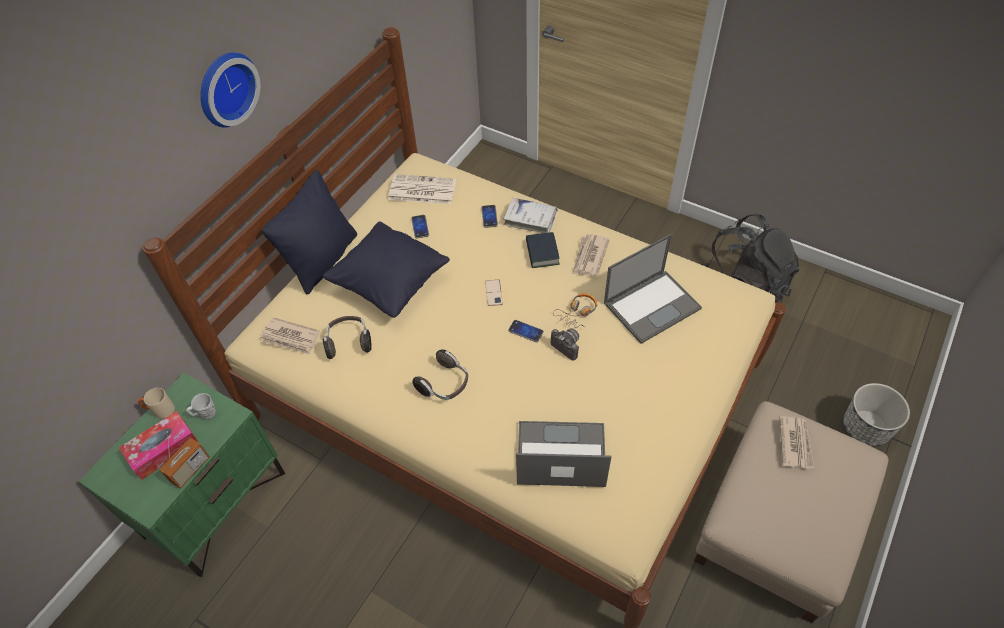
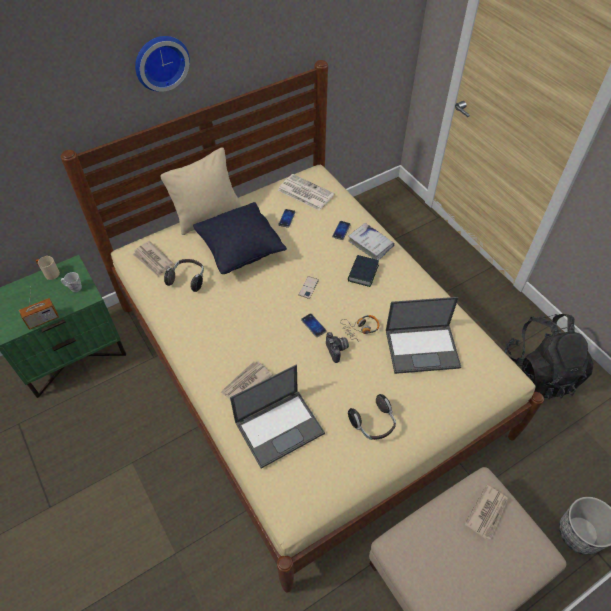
camera: 25 degrees right, 0 degrees up
tissue box [119,411,199,480] -> none
black pillow [262,170,357,294] -> beige pillow [160,147,241,235]
headphones [413,349,468,400] -> headphones moved to [348,394,396,440]
laptop [516,421,612,487] -> laptop turned 120 degrees clockwise [230,364,325,469]
newspaper [572,234,610,277] -> newspaper moved to [221,361,273,399]

